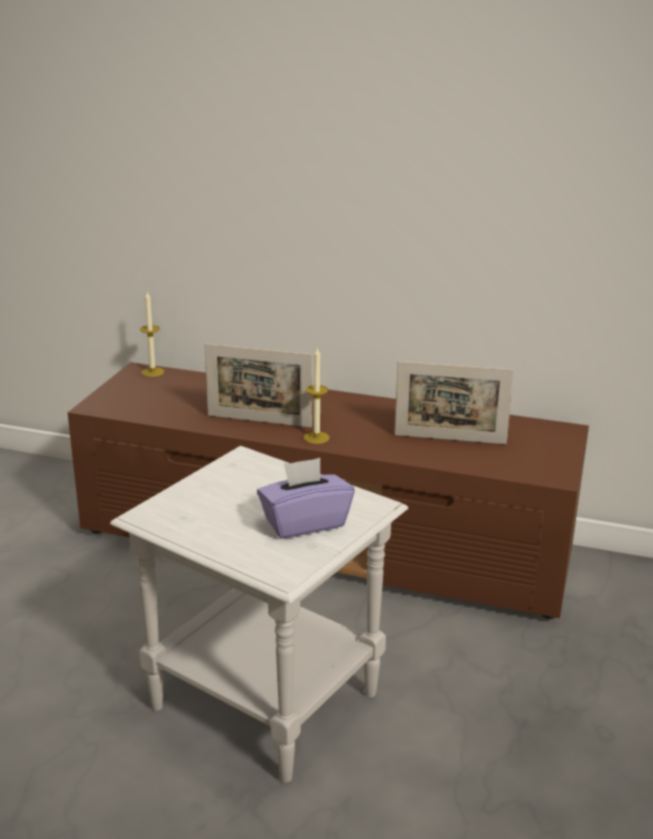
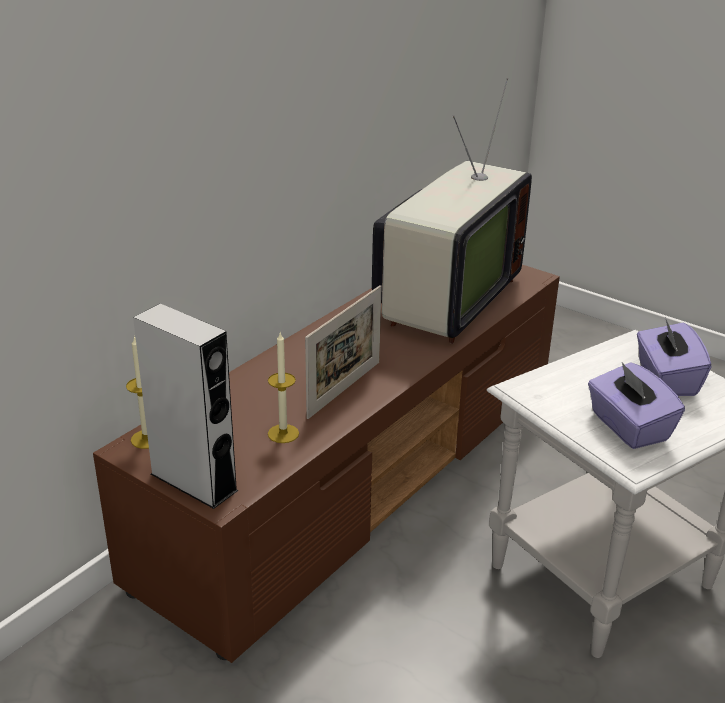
camera: 70 degrees left, 5 degrees up
candle [304,348,330,444] -> candle moved to [268,333,299,443]
picture frame [394,361,514,444] -> television [372,78,532,344]
none -> grey speaker [133,304,239,509]
none -> purple tissue box [588,362,685,449]

